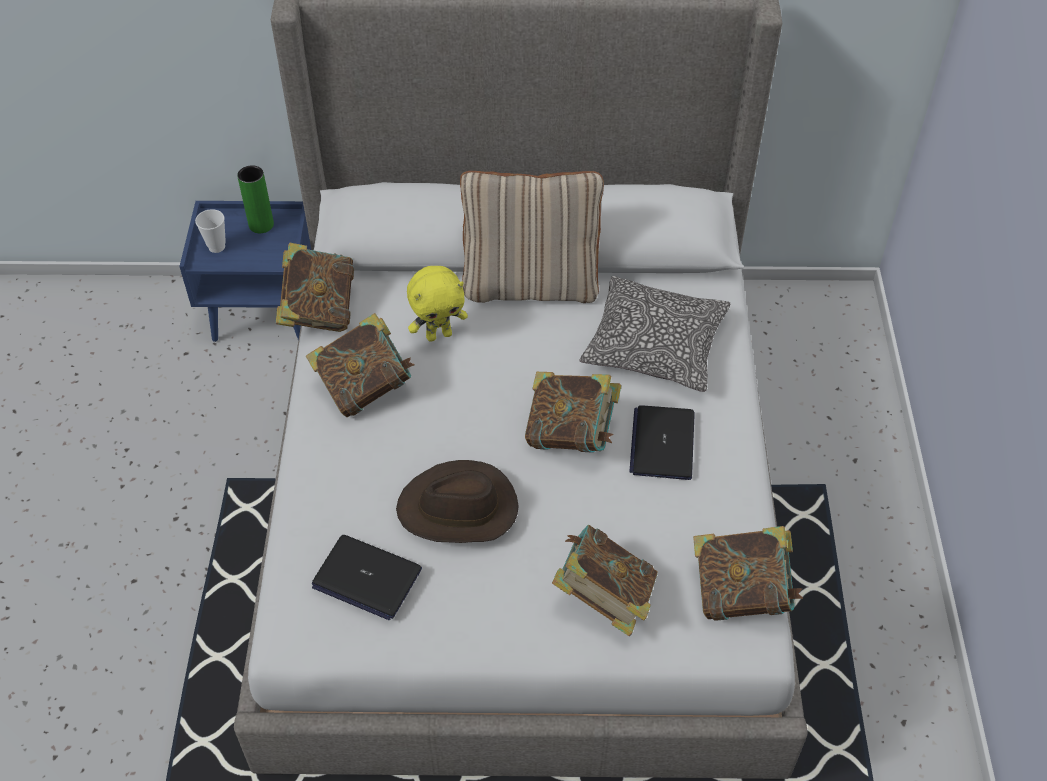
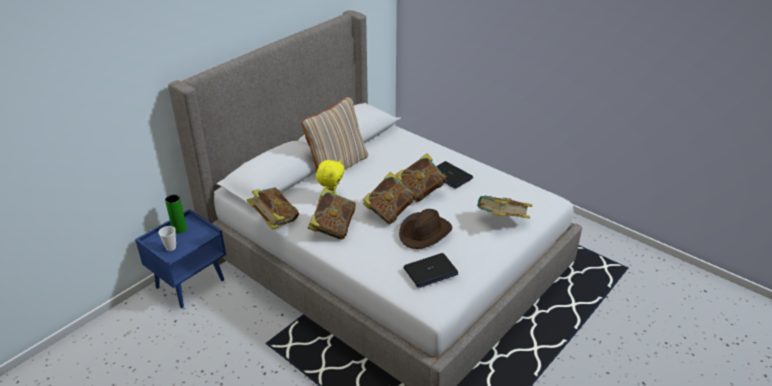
camera: 50 degrees left, 15 degrees down
pillow [579,276,731,392] -> none
book [693,526,803,621] -> book moved to [363,172,416,224]

